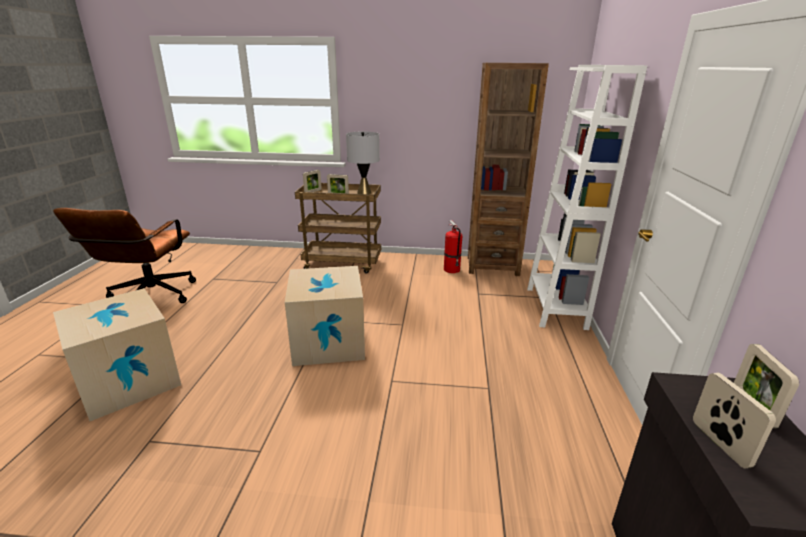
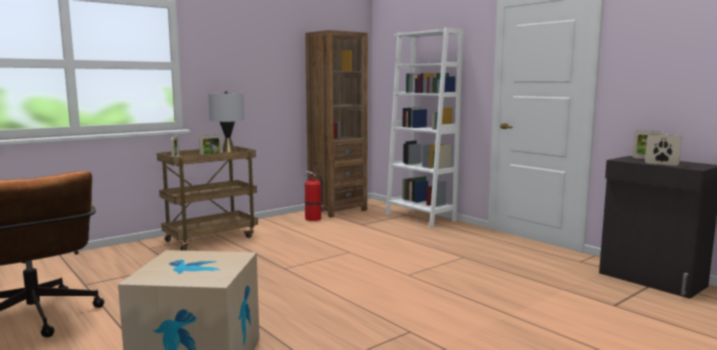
camera: 45 degrees left, 15 degrees down
cardboard box [285,266,365,366] -> none

